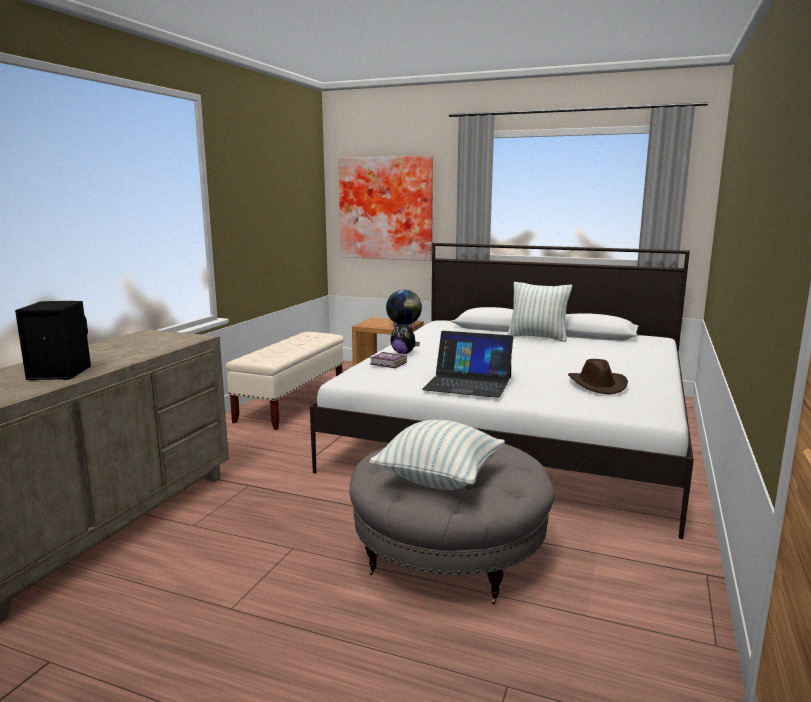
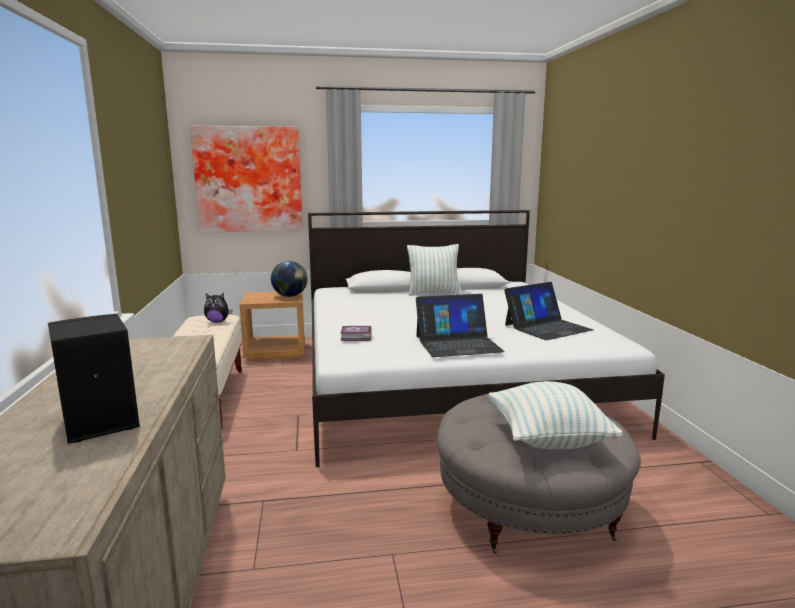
camera: 30 degrees left, 0 degrees up
plush toy [390,321,420,354] -> plush toy moved to [204,293,232,323]
brown hat [568,359,628,394] -> laptop [504,282,593,340]

